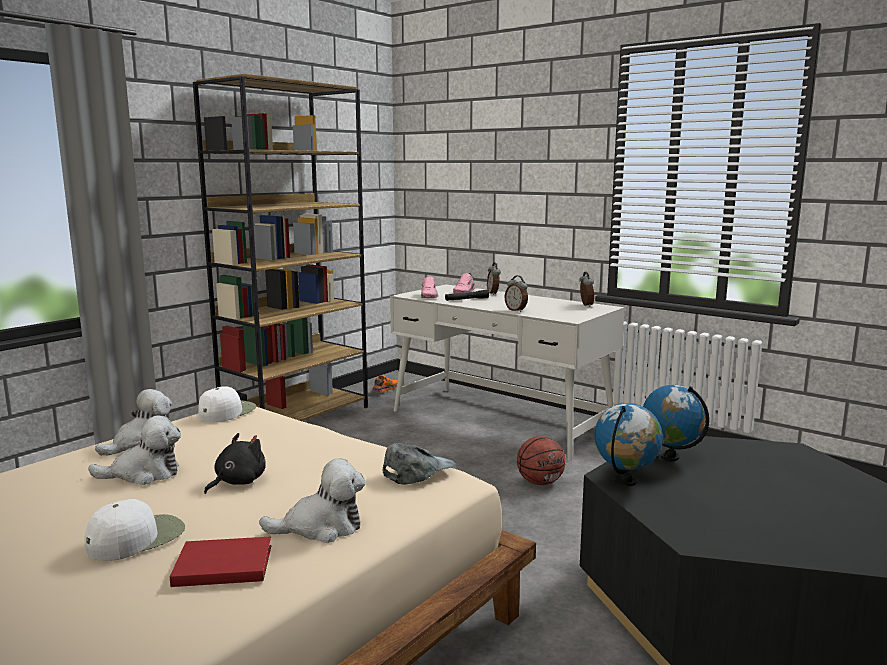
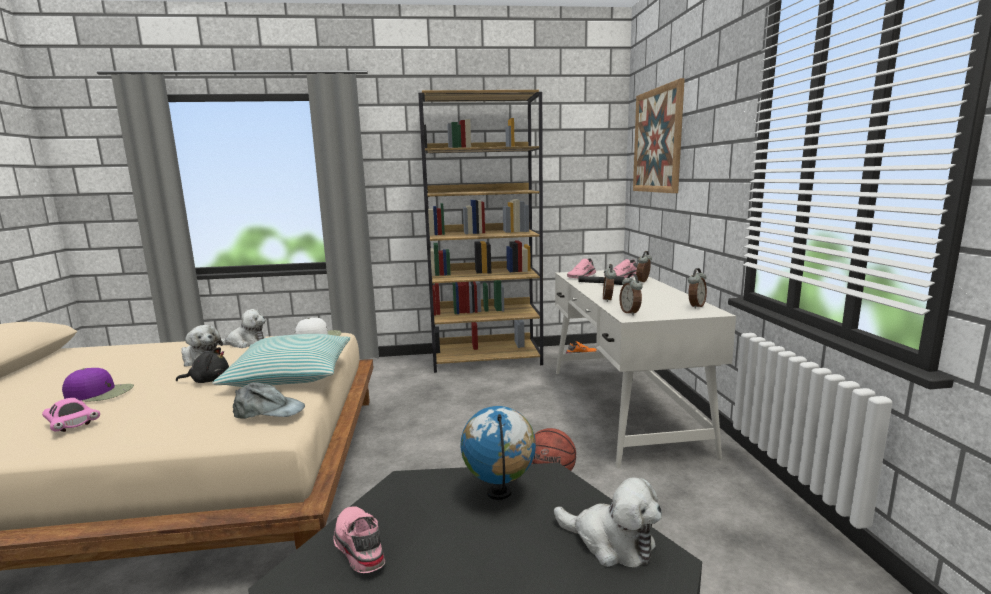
camera: 45 degrees right, 0 degrees up
white cap [84,499,185,561] -> purple cap [62,368,134,401]
red book [170,537,271,587] -> pink toy car [42,398,100,432]
plush toy [259,458,366,543] -> plush toy moved to [554,477,662,568]
globe [594,403,663,486] -> none
none -> pillow [212,334,350,387]
none -> pink shoe [333,506,385,573]
none -> alarm clock [619,273,643,316]
none -> picture [633,78,685,193]

